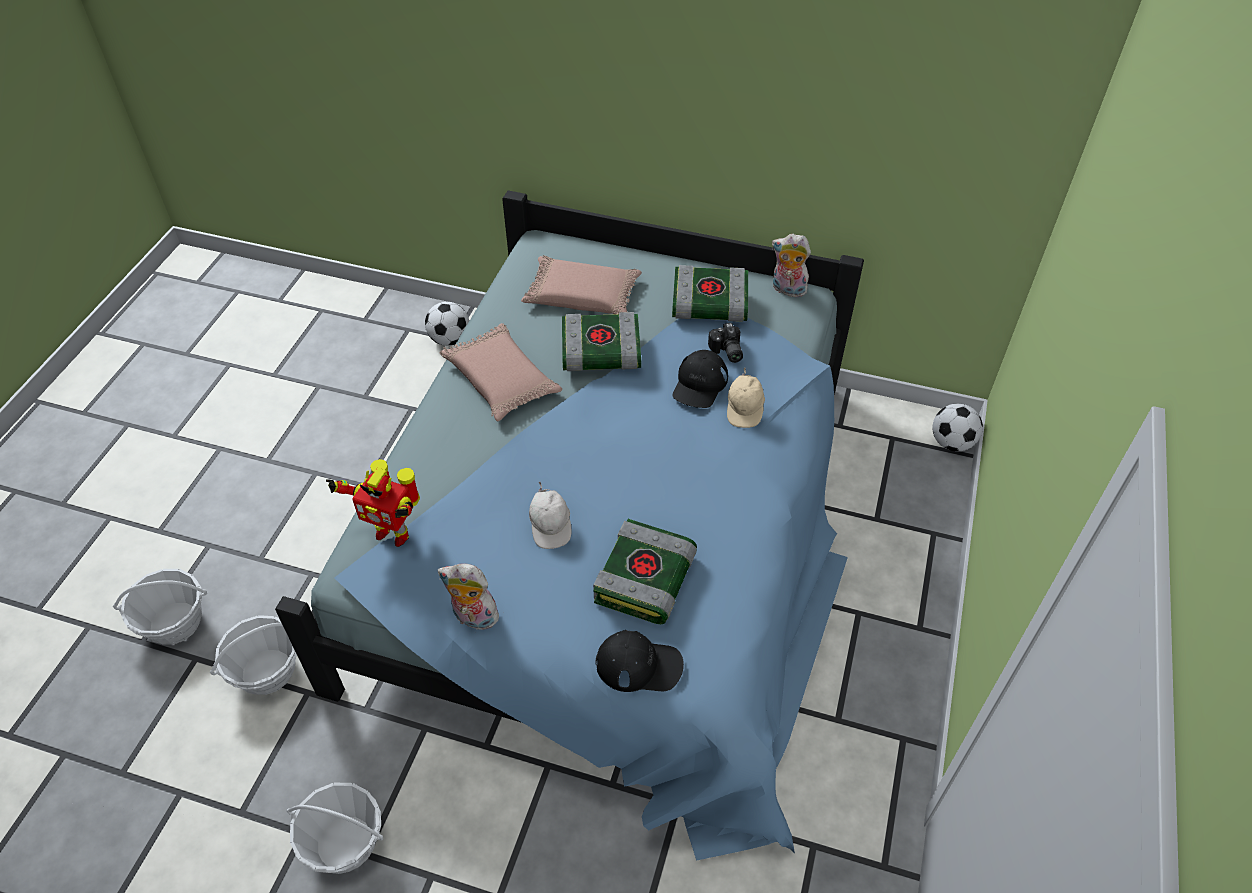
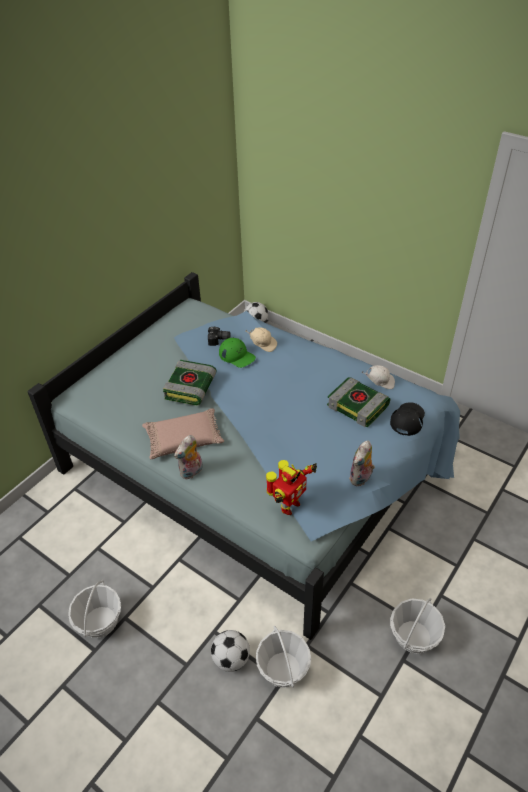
camera: 70 degrees left, 5 degrees down
basket [113,569,207,645] -> basket moved to [68,580,121,638]
football [425,302,469,346] -> football moved to [211,630,250,672]
beige pillow [521,255,642,314] -> none
white cap [529,482,572,549] -> white cap moved to [361,365,395,389]
book [672,265,748,322] -> none
black cap [673,350,728,408] -> green cap [219,338,256,368]
plush toy [772,234,811,297] -> plush toy moved to [174,435,203,479]

